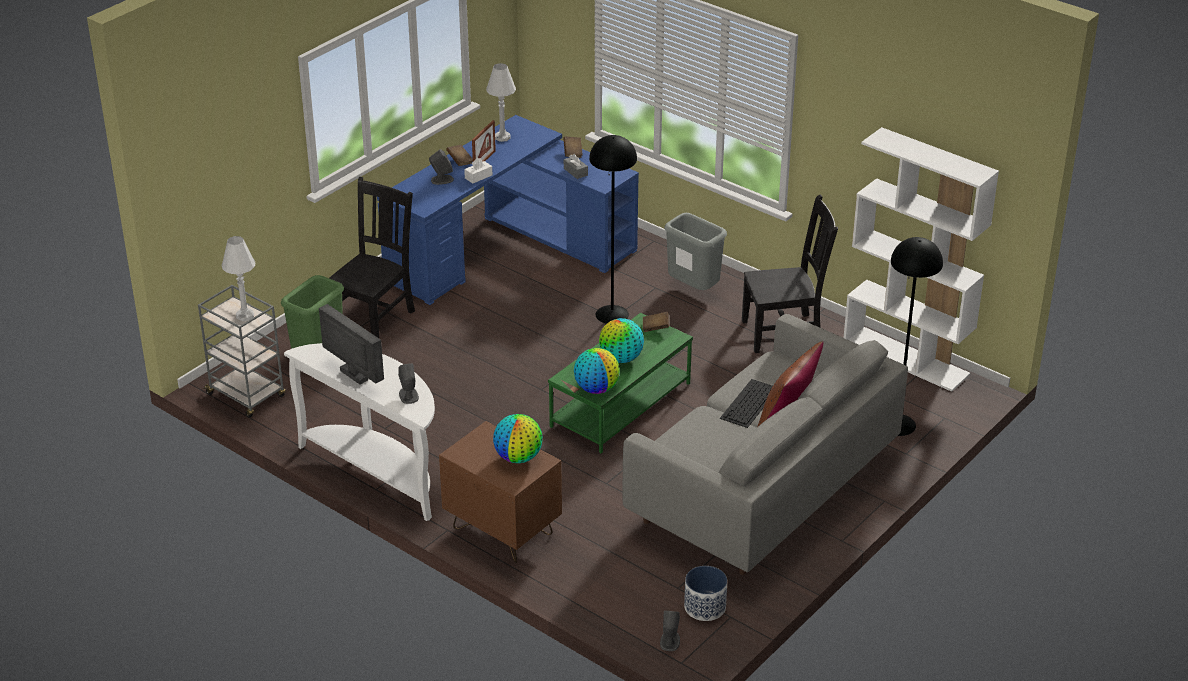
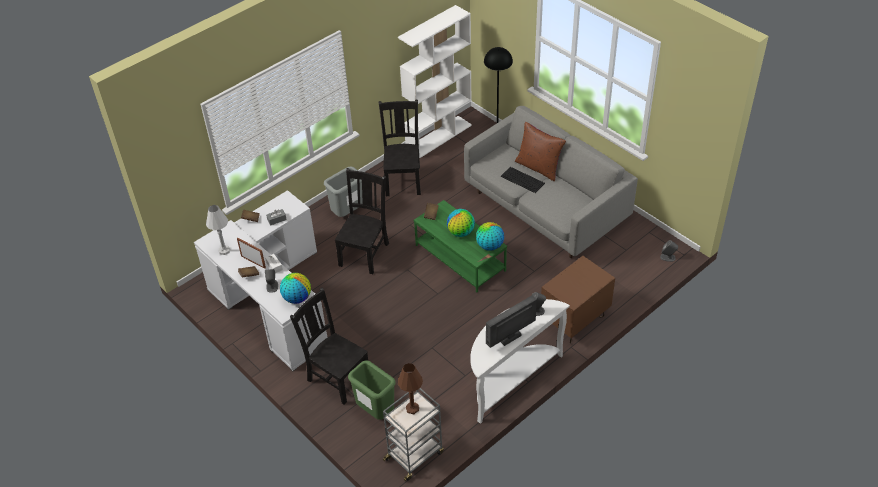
camera: 80 degrees left, 10 degrees up
white table lamp [222,236,255,322] -> brown table lamp [398,363,423,414]
blue desk [377,115,639,305] -> white desk [194,190,327,371]
globe [493,414,543,463] -> globe moved to [280,273,311,304]
black floor lamp [589,135,637,324] -> black chair [335,168,389,274]
planter [684,566,727,621] -> none

